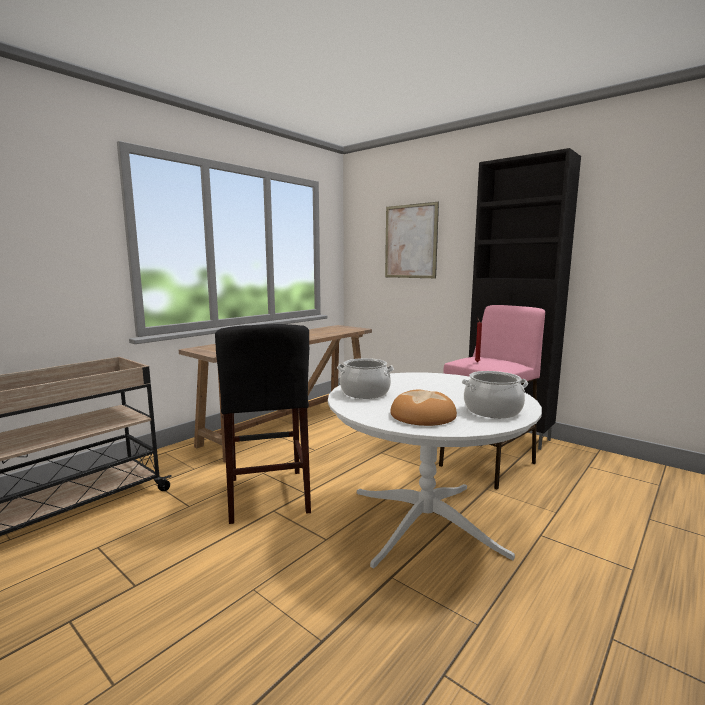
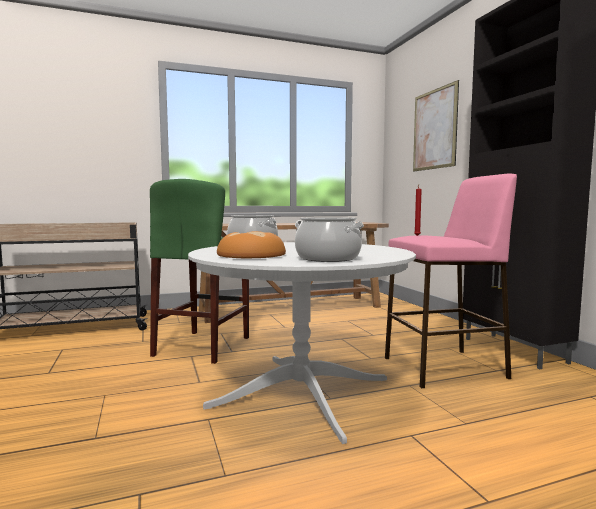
camera: 30 degrees right, 5 degrees down
black stool [215,324,311,524] -> green stool [150,179,249,364]

